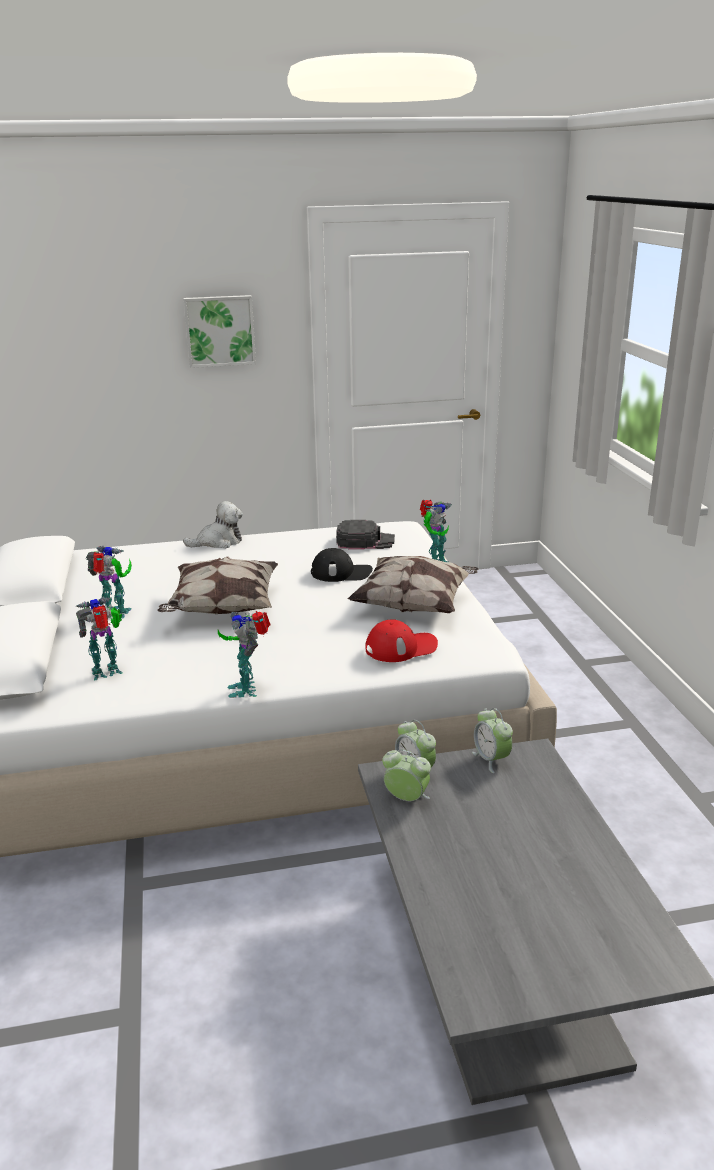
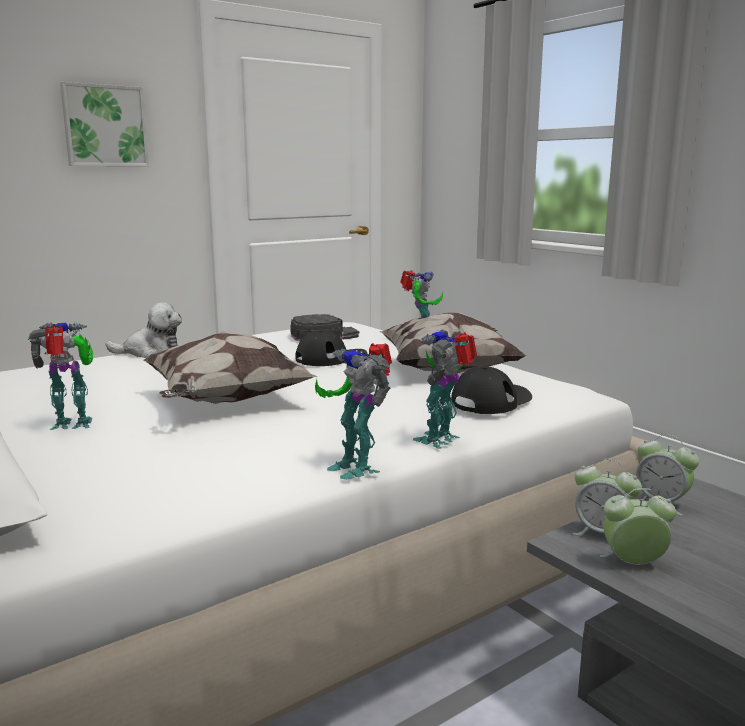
camera: 25 degrees left, 10 degrees down
toy robot [76,597,123,680] -> toy robot moved to [413,329,477,449]
plush toy [183,501,243,549] -> plush toy turned 45 degrees clockwise [106,302,182,358]
red cap [365,620,438,662] -> black cap [451,366,532,414]

